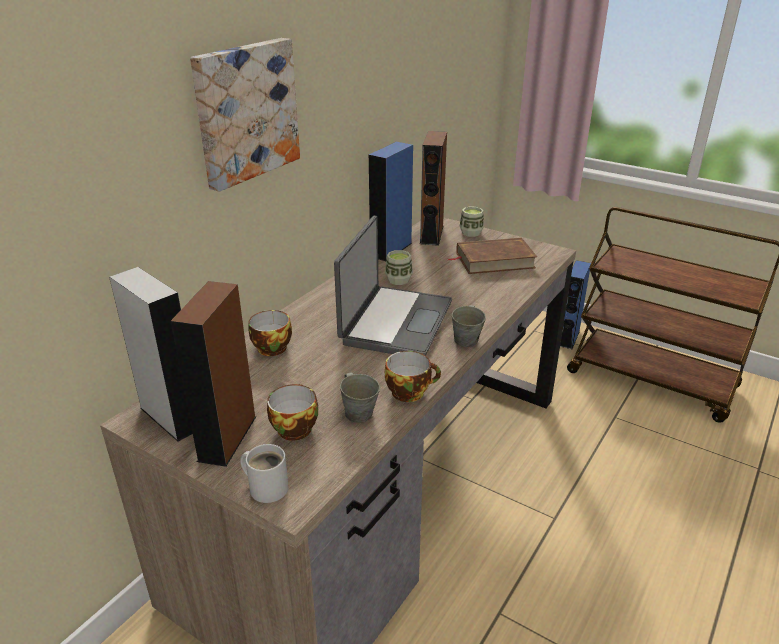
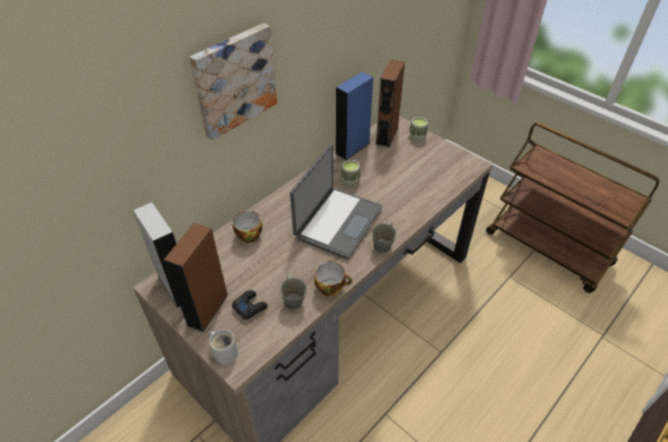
camera: 10 degrees right, 15 degrees up
cup [267,384,318,441] -> black game controller [232,290,268,319]
brown book [448,238,537,274] -> none
blue speaker [560,260,591,349] -> none

